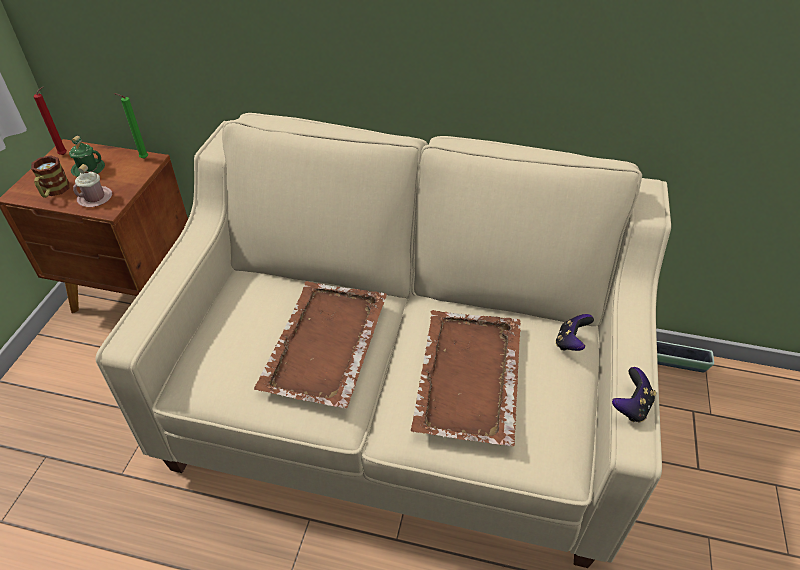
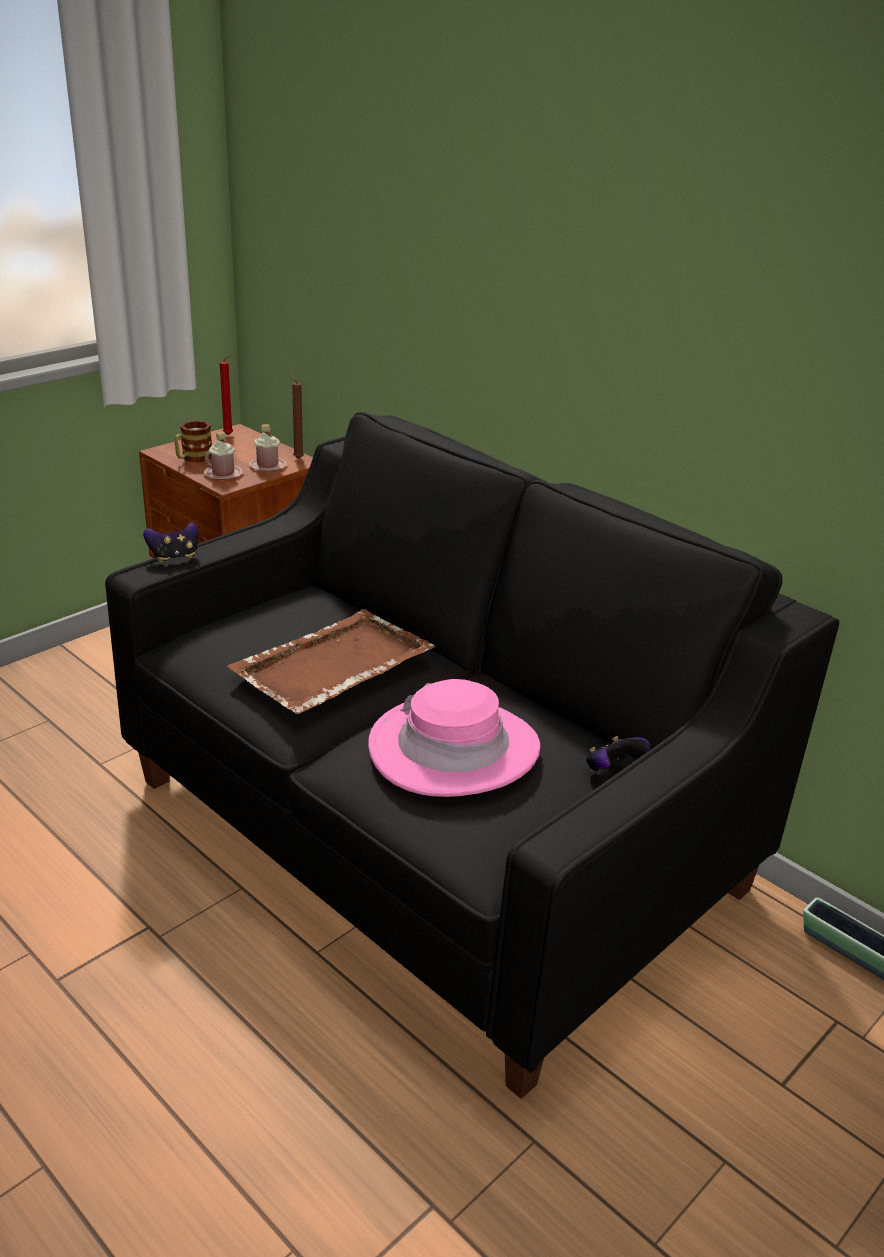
camera: 30 degrees right, 15 degrees down
green mug [69,136,105,177] -> none
beige sofa [95,113,671,568] -> black sofa [105,412,840,1099]
green candle [114,93,148,159] -> brown candle [288,374,304,459]
brown tray [411,310,521,446] -> pink hat [368,679,540,797]
game controller [612,367,656,422] -> game controller moved to [143,522,198,563]
none -> pink mug [249,425,287,471]

